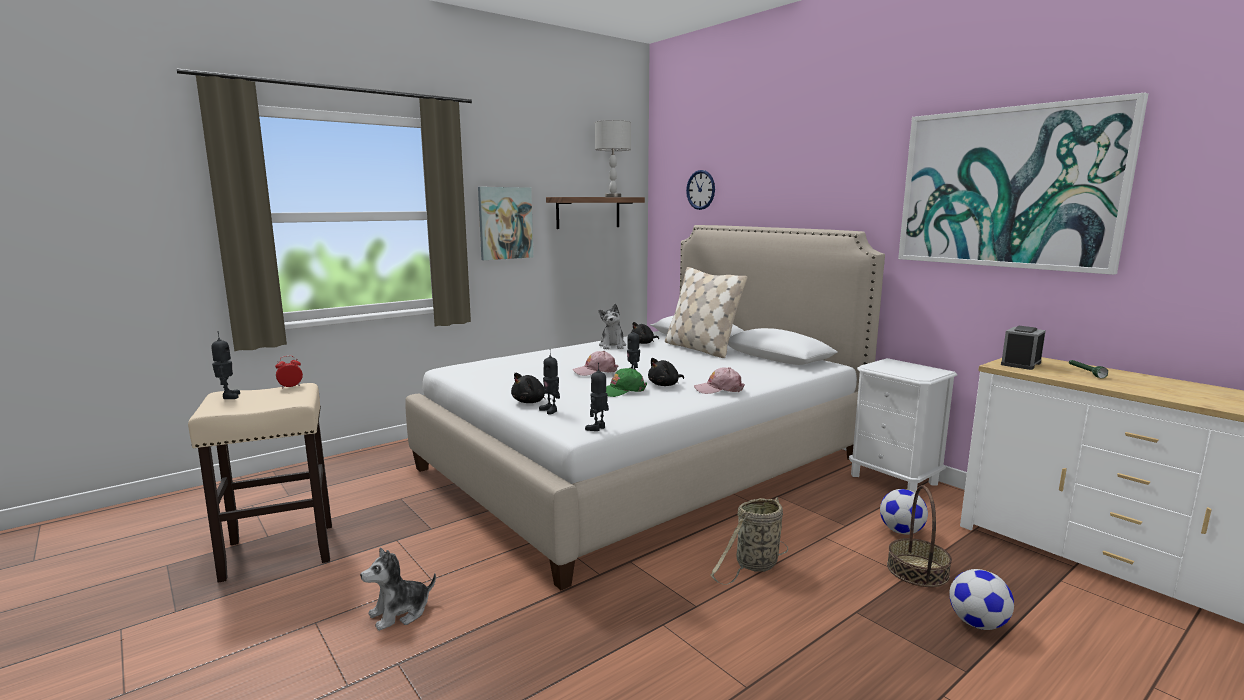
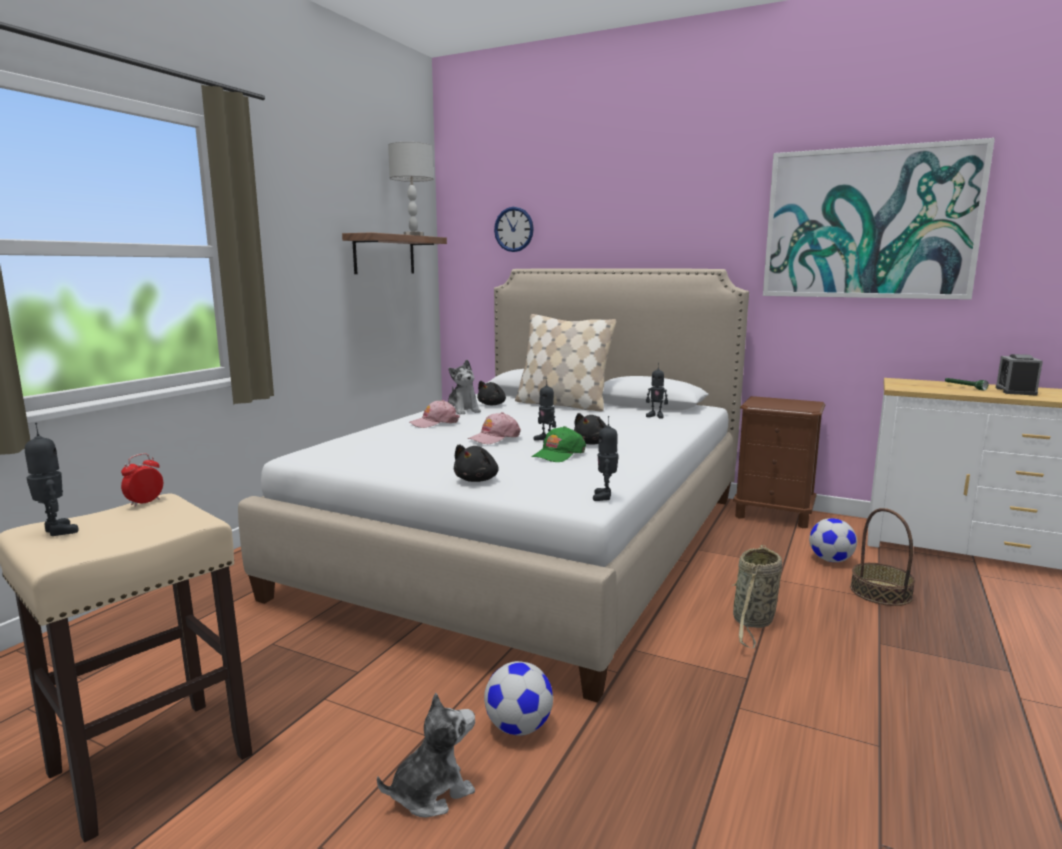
camera: 25 degrees left, 0 degrees up
plush toy [360,547,436,631] -> plush toy turned 150 degrees counterclockwise [377,693,475,818]
picture [478,187,533,260] -> none
toy robot [539,349,560,415] -> toy robot moved to [646,363,668,418]
pink cap [694,367,745,394] -> pink cap moved to [409,400,460,428]
white nightstand [849,358,957,493] -> brown nightstand [733,396,825,529]
football [949,569,1014,630] -> football moved to [484,661,553,736]
alarm clock [1001,326,1046,370] -> alarm clock moved to [996,354,1043,395]

